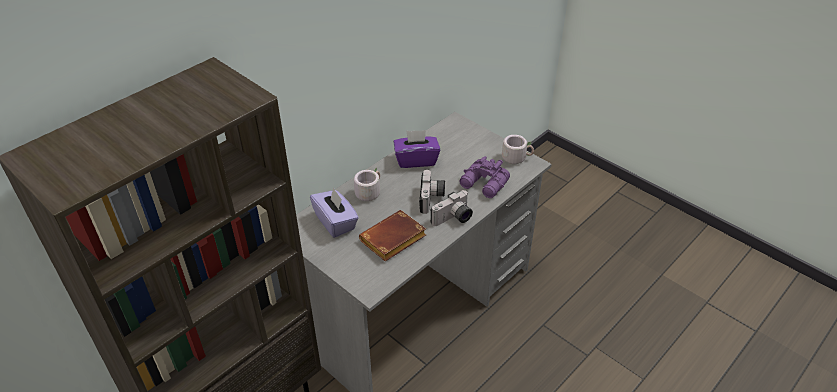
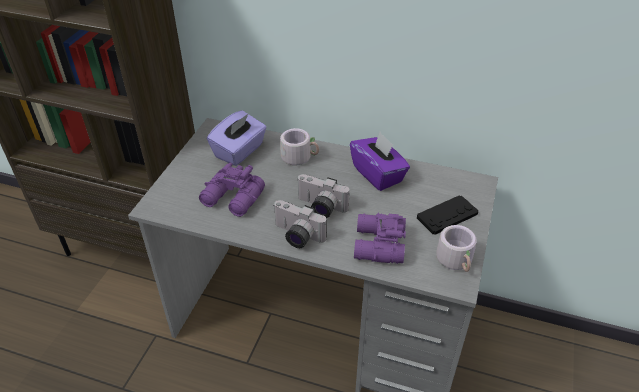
camera: 65 degrees right, 0 degrees up
brown book [359,210,426,261] -> purple binoculars [199,162,265,217]
camera [419,170,445,214] -> camera turned 45 degrees clockwise [296,174,350,218]
none -> black game controller [417,195,478,235]

